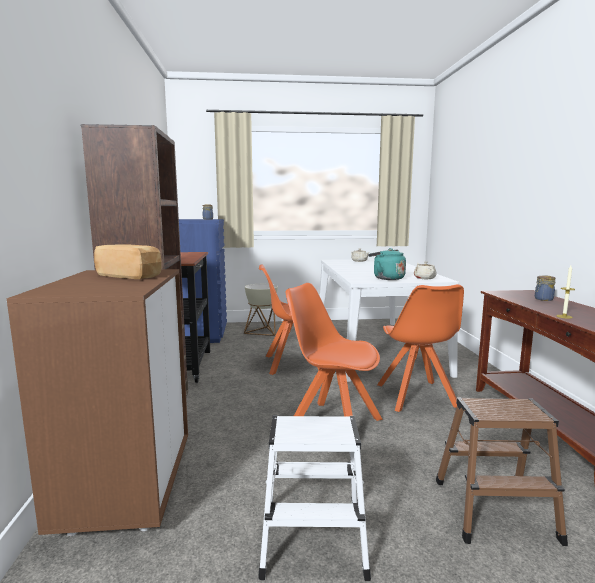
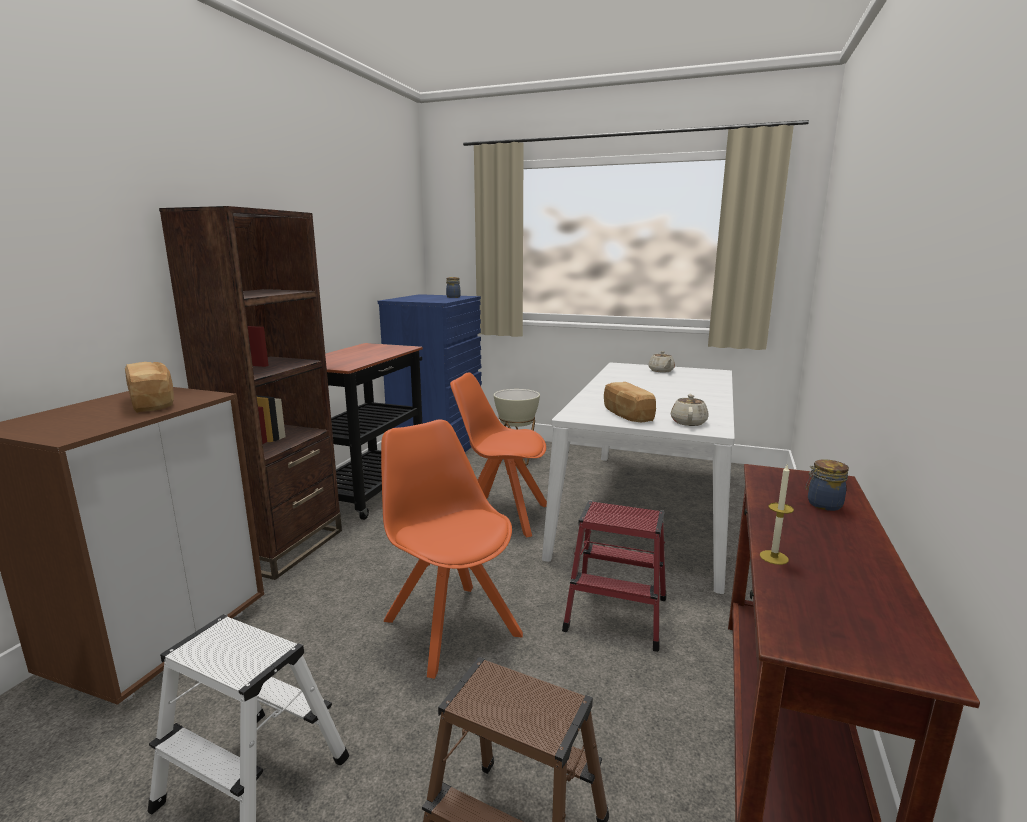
camera: 25 degrees right, 5 degrees up
turquoise kettle [368,248,406,280] -> bread [604,382,656,422]
orange chair [377,284,464,412] -> red step ladder [562,500,667,652]

